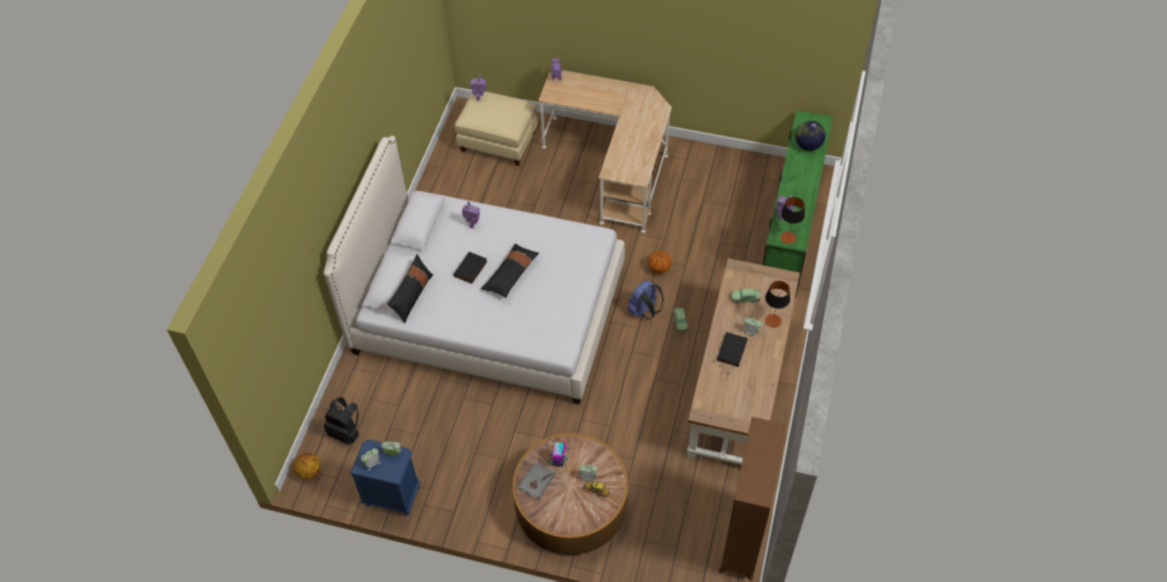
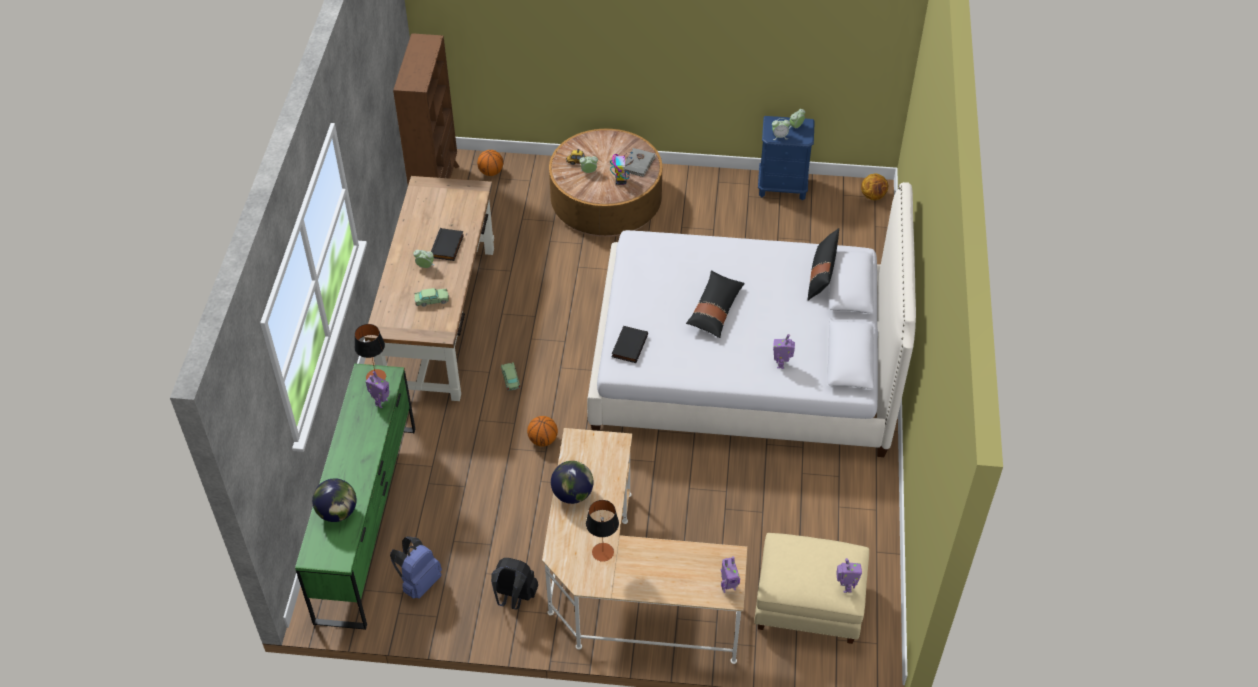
camera: 170 degrees right, 5 degrees down
black backpack [324,397,359,445] -> black backpack moved to [491,558,538,609]
black book [453,252,487,284] -> black book moved to [612,326,648,363]
blue backpack [628,280,664,319] -> blue backpack moved to [390,536,442,599]
table lamp [765,281,790,328] -> table lamp moved to [586,500,619,562]
none -> basketball [477,150,503,176]
none -> globe [551,461,594,504]

